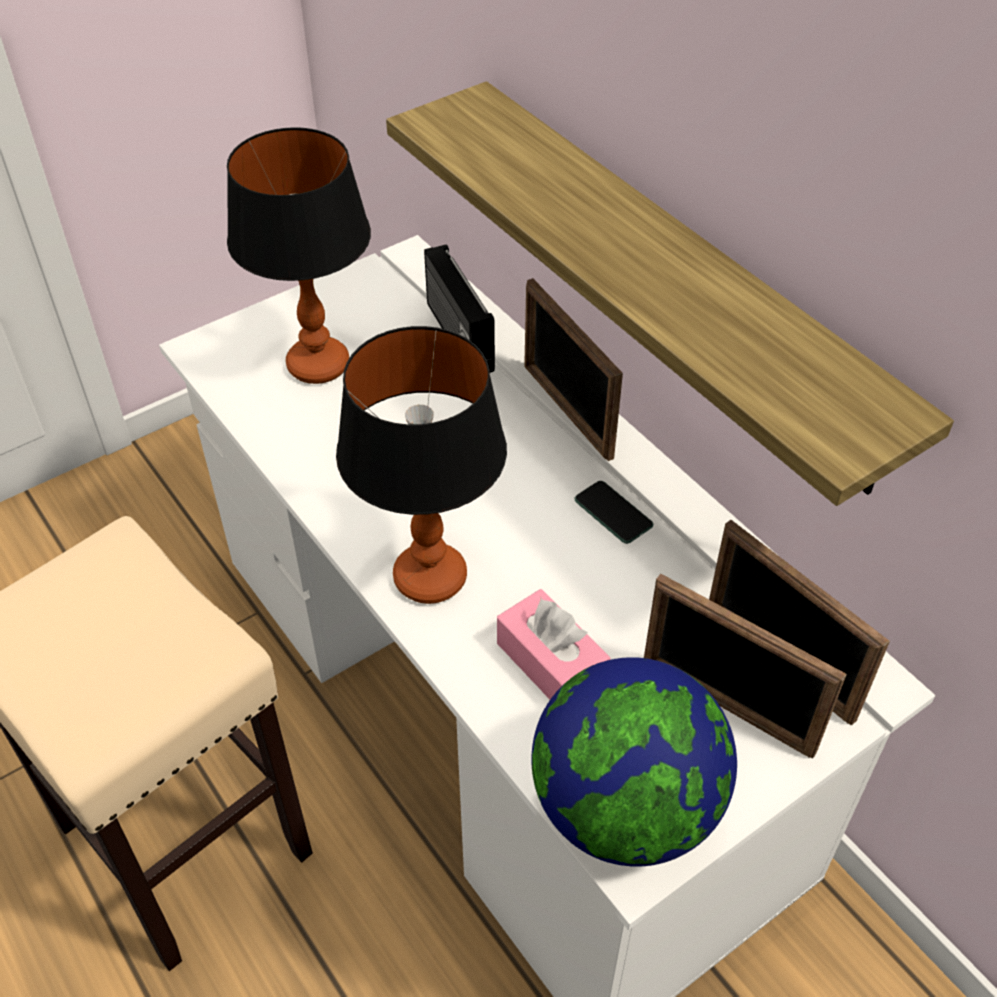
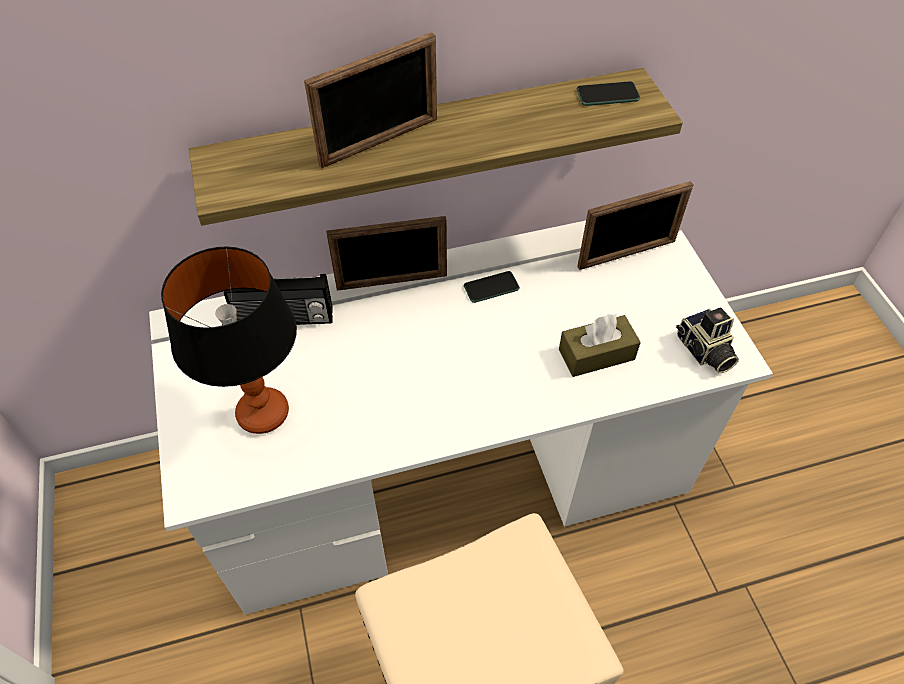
camera: 70 degrees left, 5 degrees up
table lamp [336,326,507,604] -> none
pink tissue box [497,589,610,699] -> brown tissue box [559,313,641,377]
globe [531,657,737,866] -> camera [676,307,739,373]
picture frame [644,574,847,759] -> picture frame moved to [304,32,437,168]
none -> phone [577,81,640,106]

